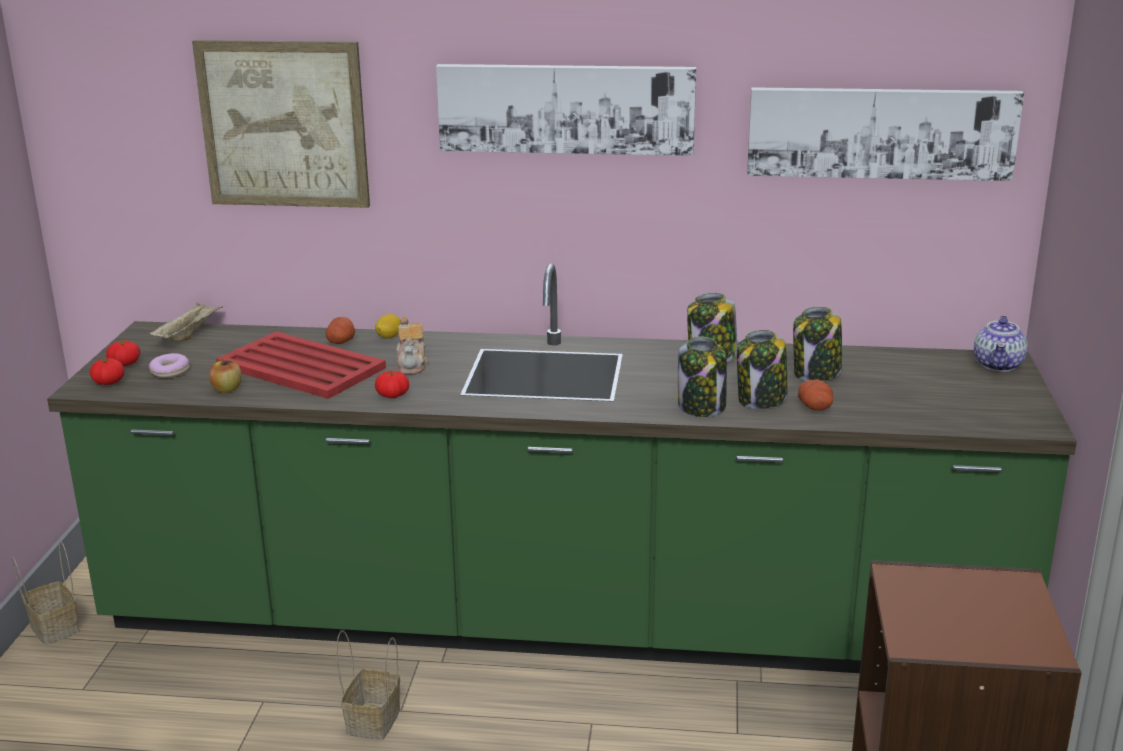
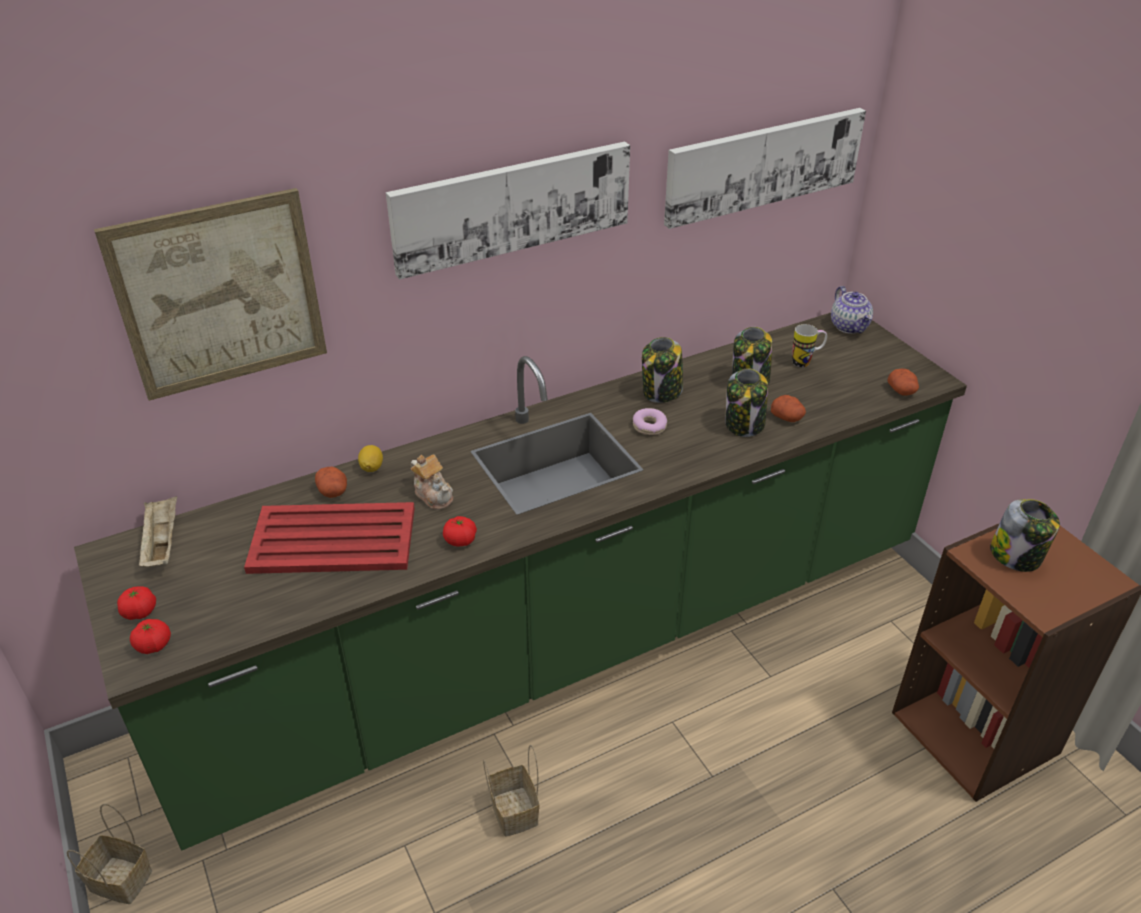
camera: 35 degrees left, 15 degrees up
donut [149,353,189,378] -> donut moved to [633,408,667,435]
apple [209,358,241,393] -> none
jar [678,337,727,417] -> jar moved to [990,499,1060,572]
none -> mug [792,324,827,368]
none -> potato [887,368,919,396]

